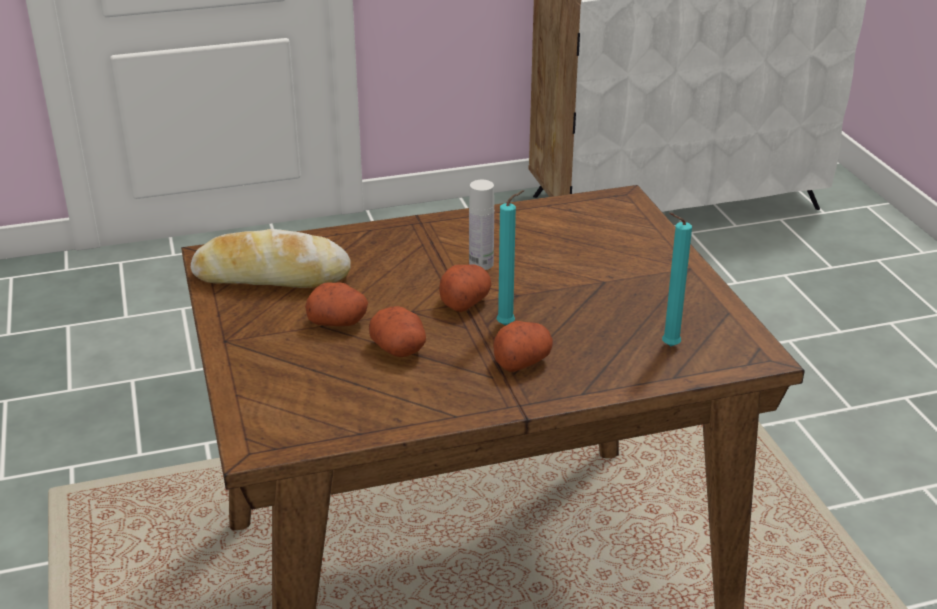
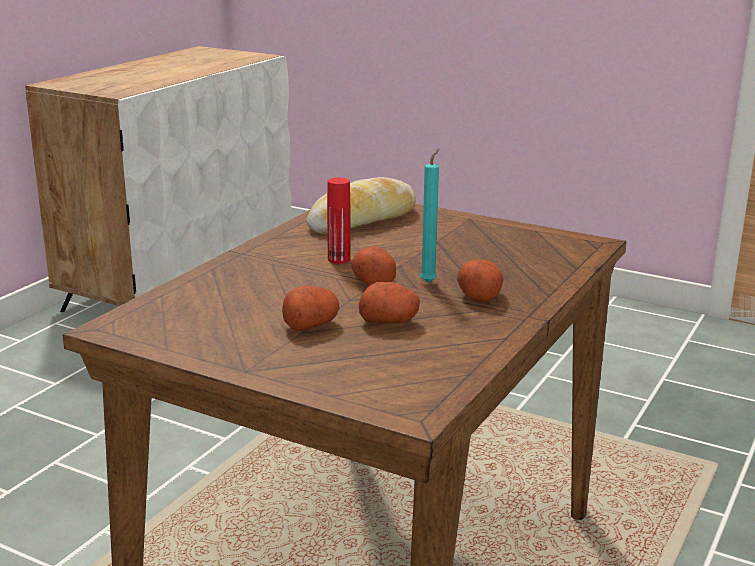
camera: 45 degrees left, 10 degrees down
bread [191,229,351,288] -> bread moved to [306,177,416,234]
white bottle [469,180,494,270] -> red bottle [327,178,351,264]
turquoise candle [662,213,692,346] -> none

